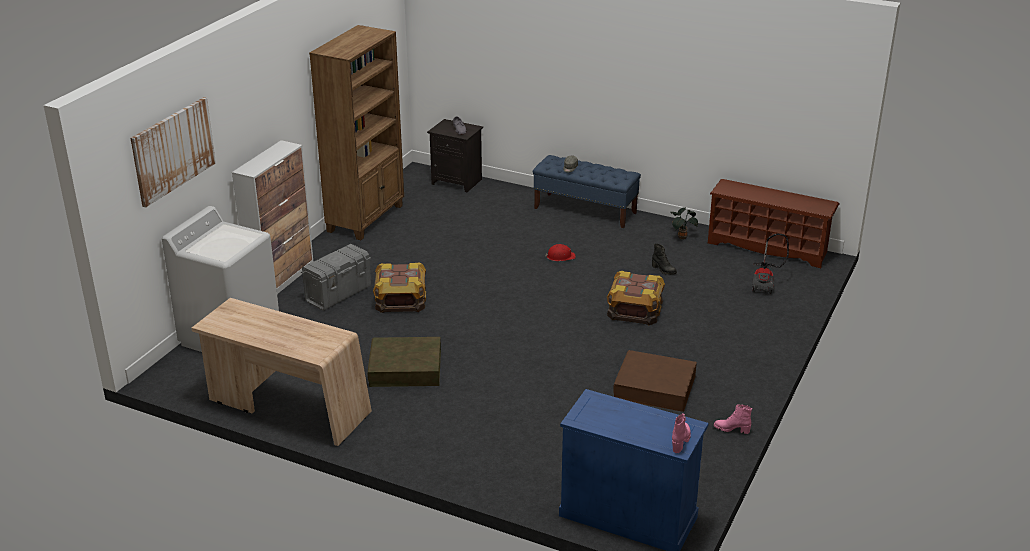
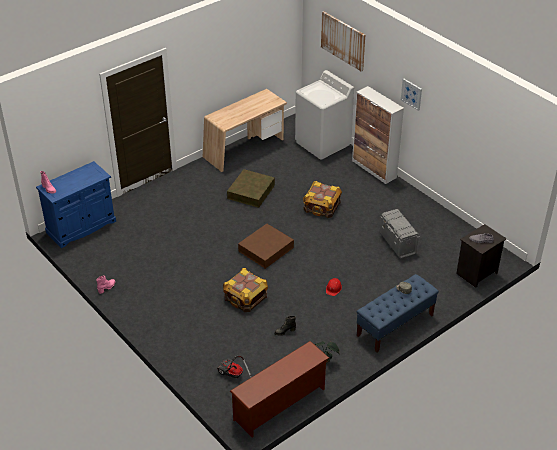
camera: 115 degrees right, 10 degrees up
grey storage box [301,244,371,311] -> grey storage box moved to [380,209,419,259]
brown bookcase [309,25,404,240] -> none
brown storage box [614,350,697,412] -> brown storage box moved to [238,224,294,269]
none -> picture [401,79,422,111]

